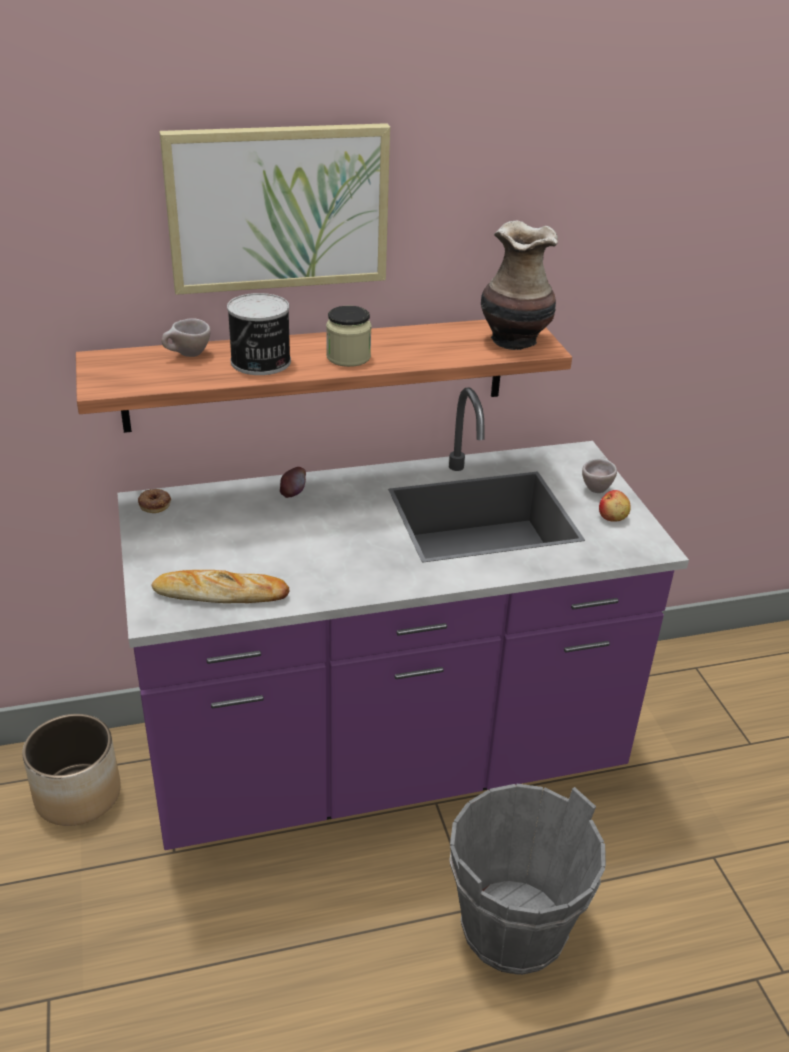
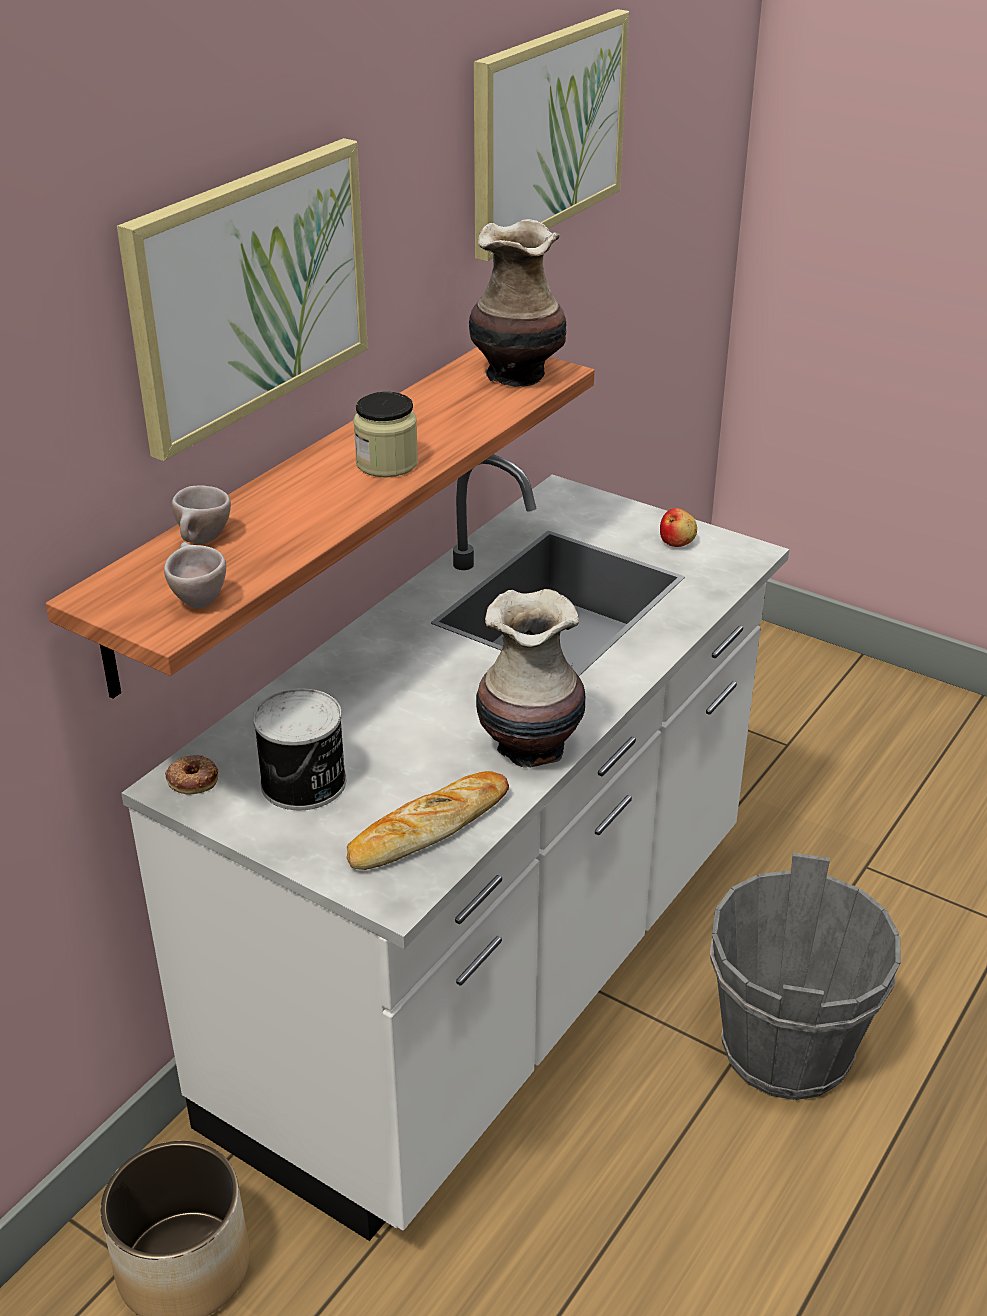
camera: 40 degrees left, 0 degrees up
purple counter [117,387,689,850] -> white counter [121,454,789,1241]
can [227,293,291,375] -> can moved to [253,688,346,810]
apple [280,467,306,498] -> none
beige cup [582,456,617,493] -> beige cup moved to [164,542,226,608]
none -> picture [474,9,629,261]
none -> vase [476,589,585,768]

